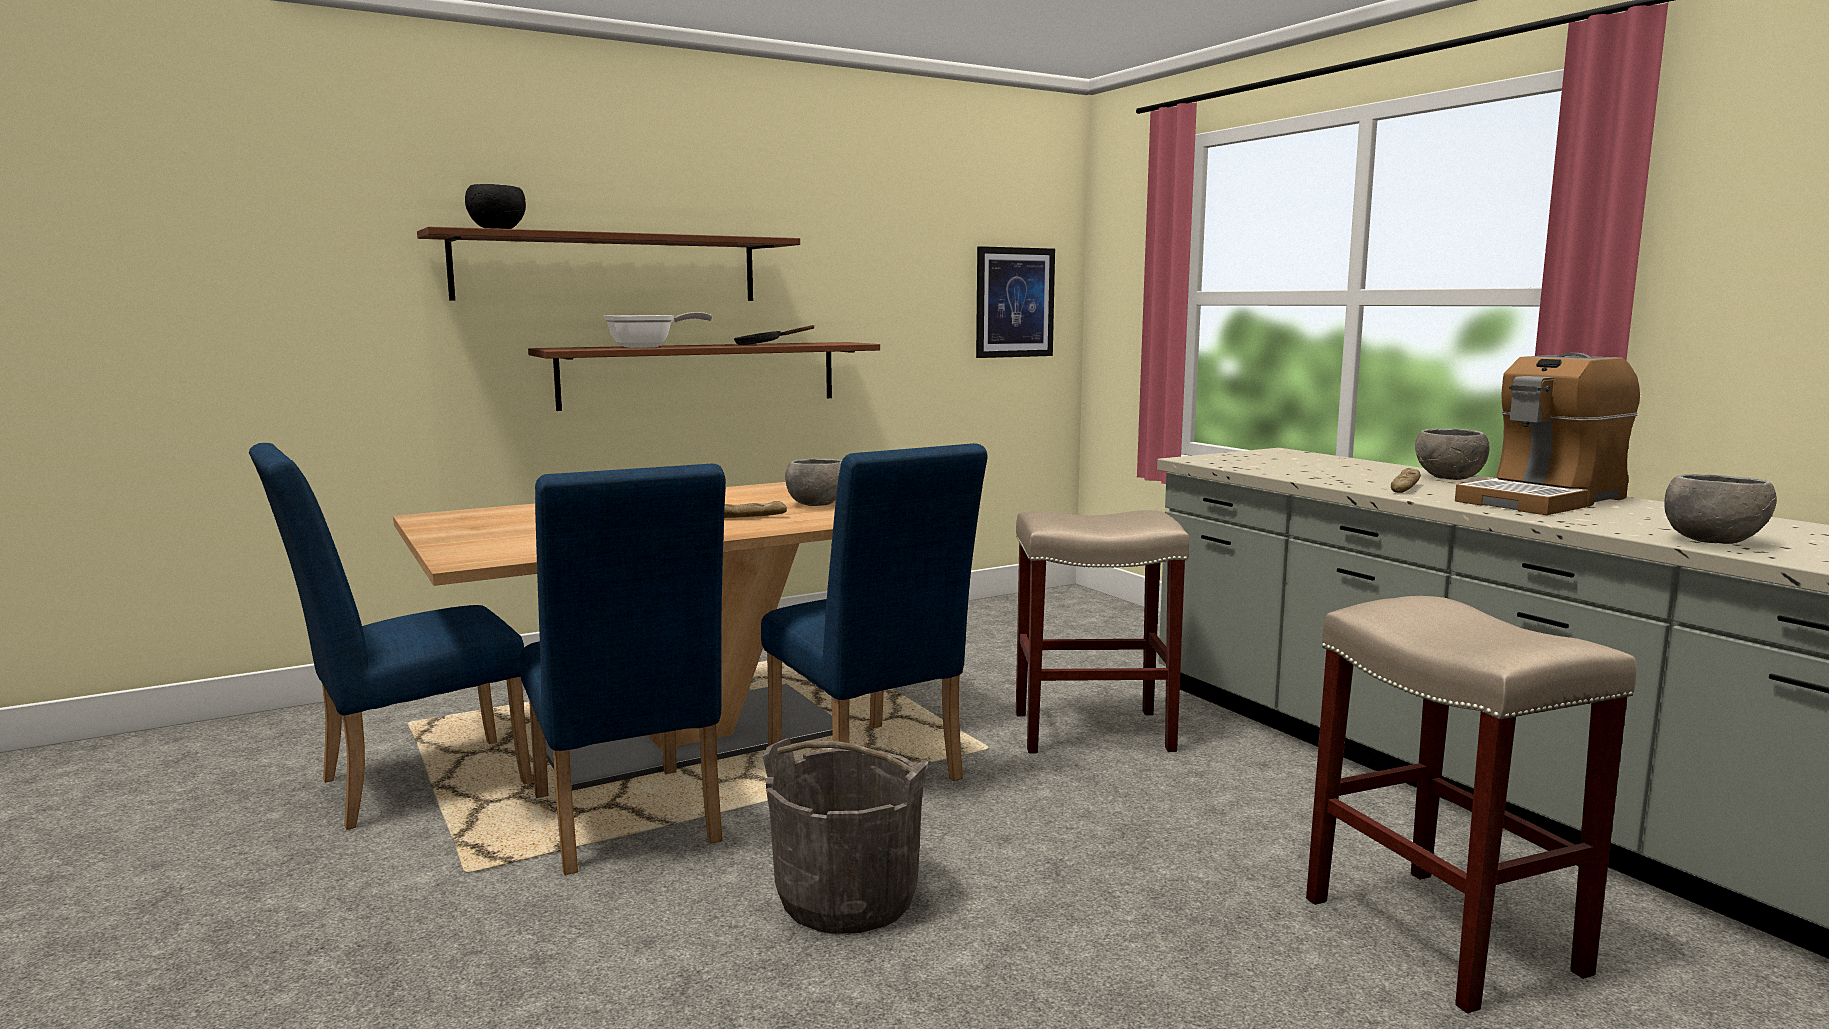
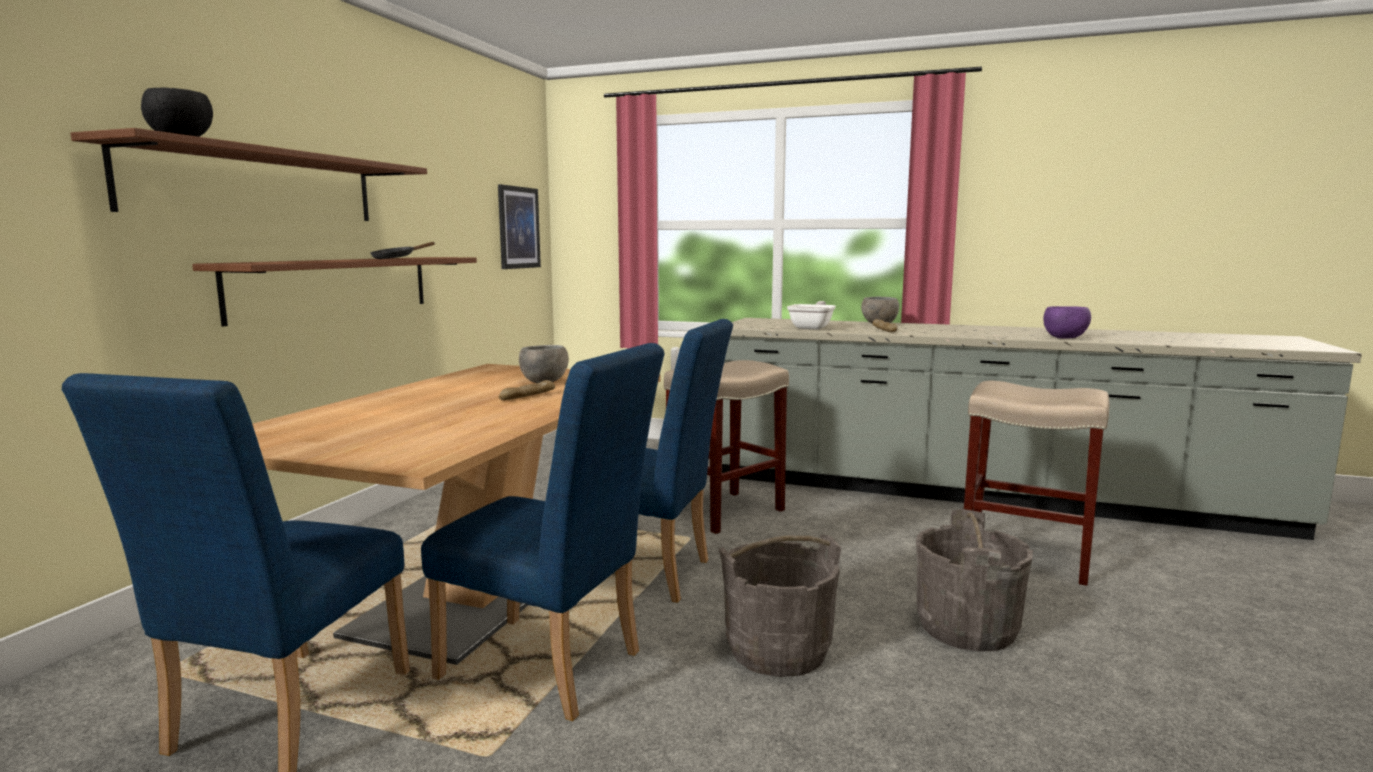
camera: 40 degrees left, 0 degrees up
frying pan [604,312,713,348] -> frying pan moved to [787,301,836,330]
coffee machine [1455,353,1640,515] -> none
grey bowl [1664,474,1777,544] -> purple bowl [1043,306,1091,339]
none -> grey bucket [916,509,1033,651]

